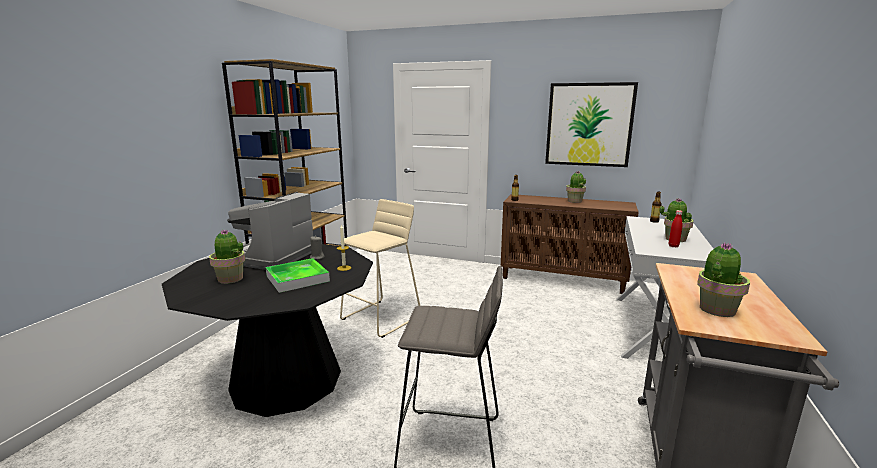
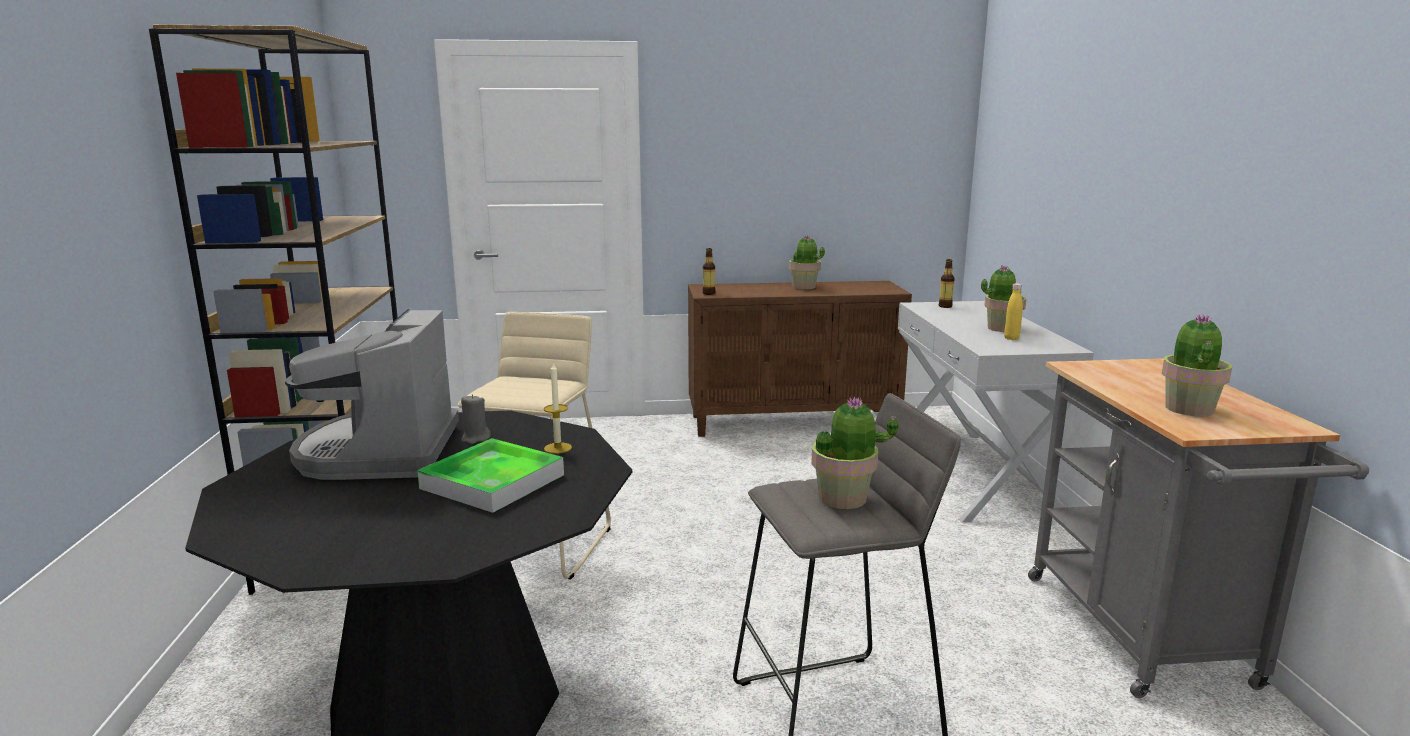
camera: 25 degrees left, 0 degrees up
potted plant [209,229,245,284] -> potted plant moved to [811,396,898,509]
picture [545,82,638,167] -> none
red bottle [669,210,683,248] -> yellow bottle [1004,283,1023,340]

